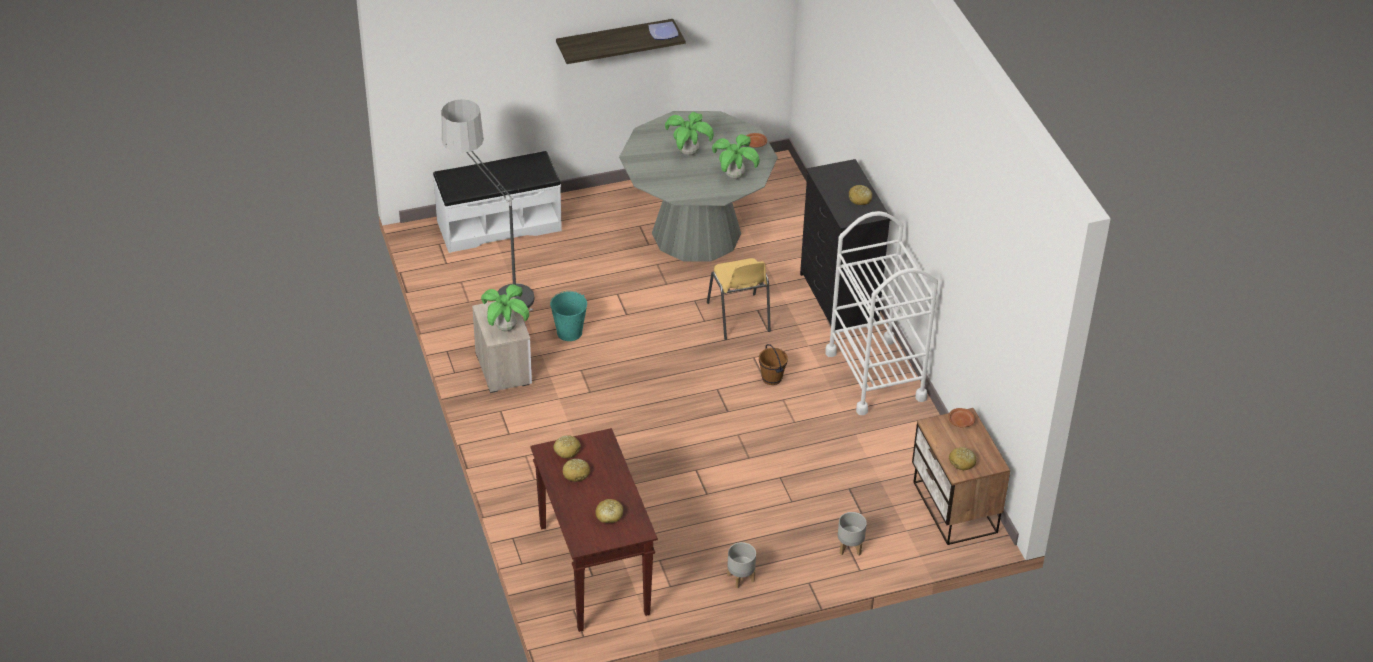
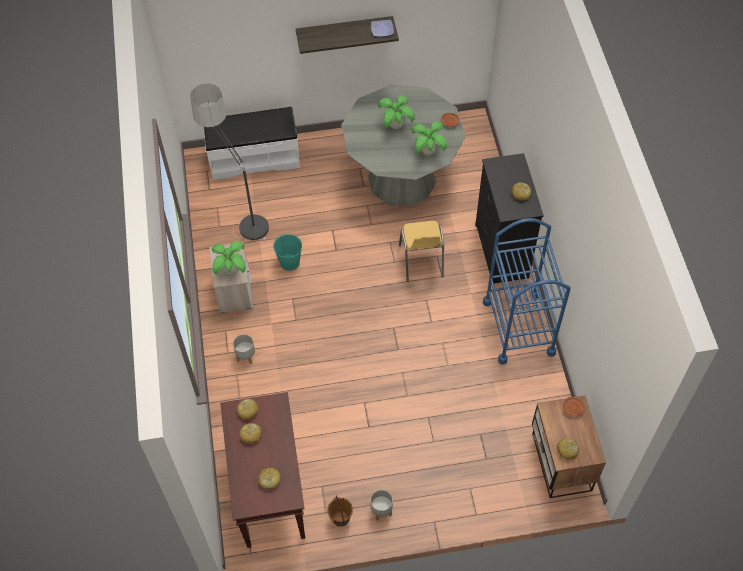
camera: 10 degrees right, 15 degrees up
brown bucket [759,344,788,385] -> brown bucket moved to [327,496,353,527]
white cart [825,211,938,415] -> blue cart [483,218,571,365]
grey planter [838,512,867,555] -> grey planter moved to [233,334,255,364]

